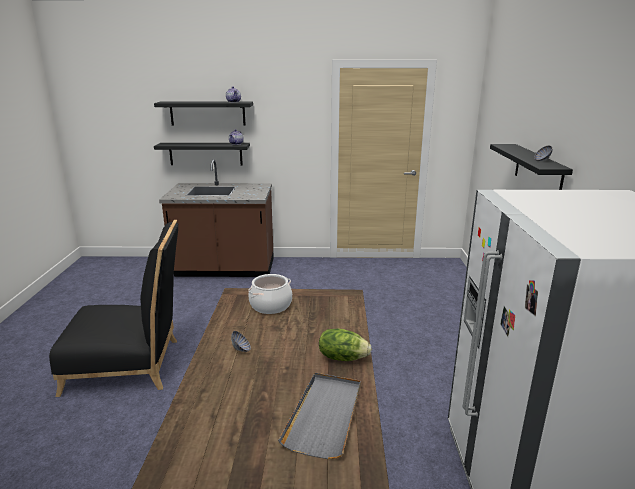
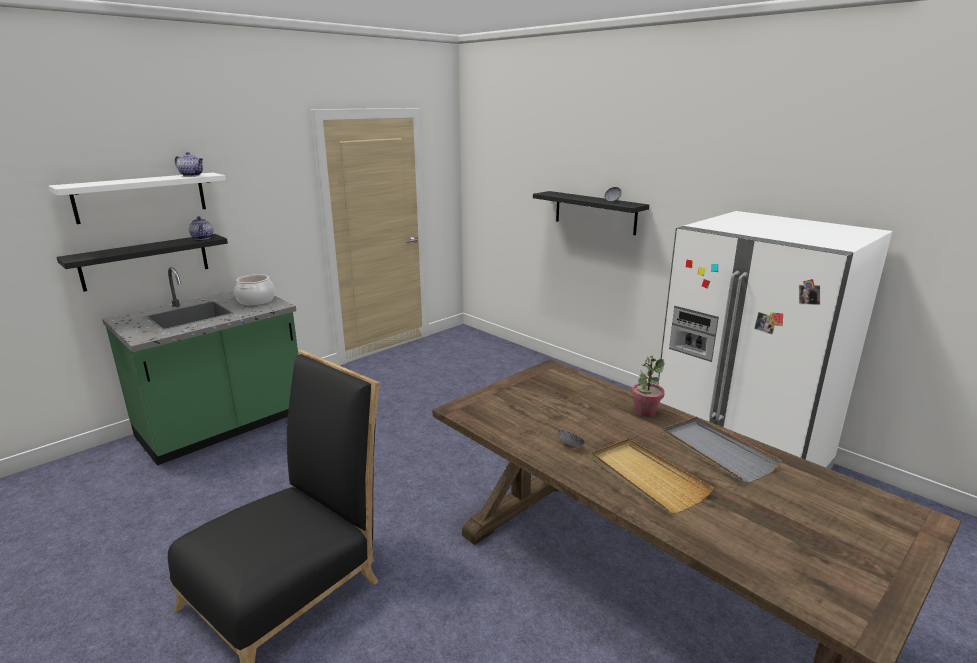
camera: 45 degrees left, 0 degrees up
black shelf [154,101,253,126] -> white shelf [49,172,226,224]
brown counter [159,160,274,277] -> green counter [102,267,298,465]
cooking pot [248,274,292,314] -> cooking pot moved to [234,274,275,305]
lettuce [319,329,372,361] -> potted plant [632,356,665,417]
none -> beige tray [592,439,713,513]

